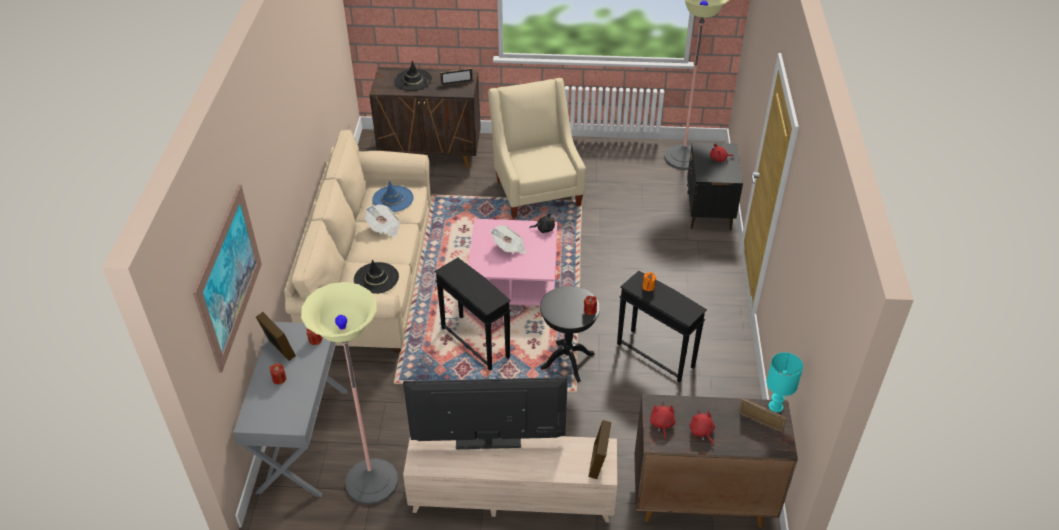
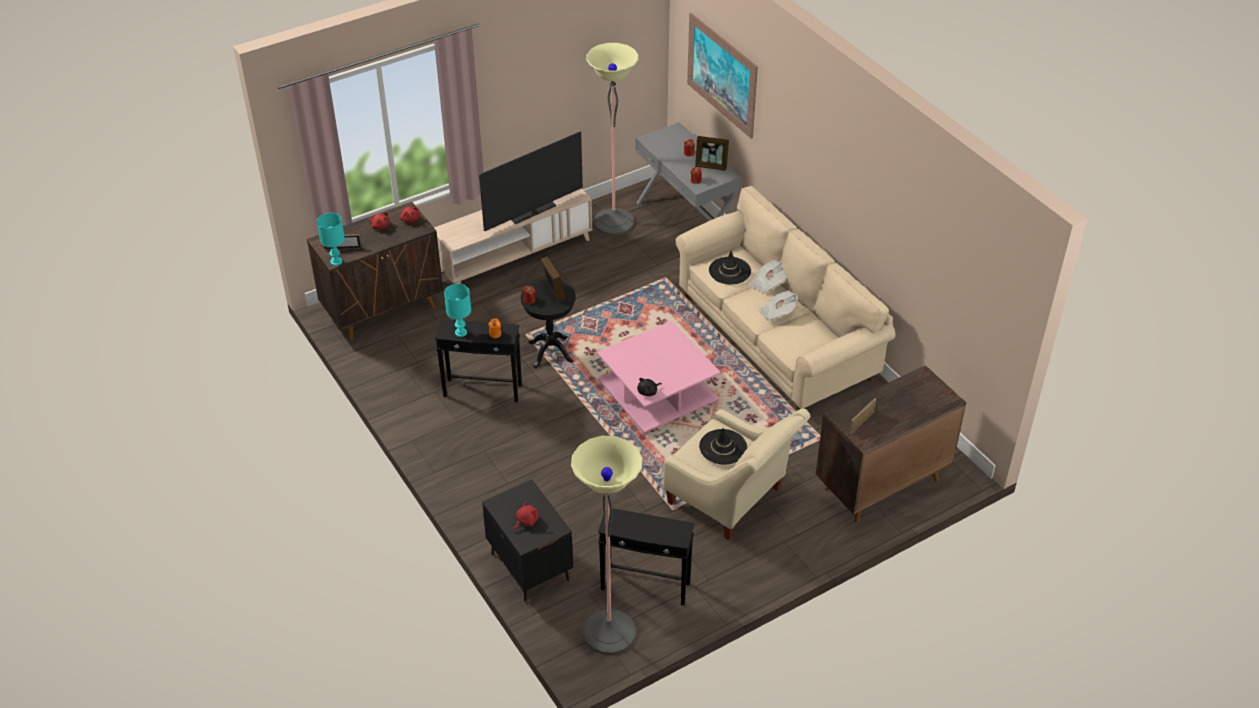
camera: 145 degrees right, 0 degrees up
blue hat [372,180,414,212] -> none
black hat [394,60,432,91] -> black hat moved to [699,428,747,465]
black side table [435,258,511,371] -> black side table moved to [598,508,695,606]
newspaper [491,225,526,254] -> newspaper moved to [750,260,787,294]
picture frame [588,420,611,479] -> picture frame moved to [541,256,566,303]
none -> turquoise table lamp [444,284,471,337]

